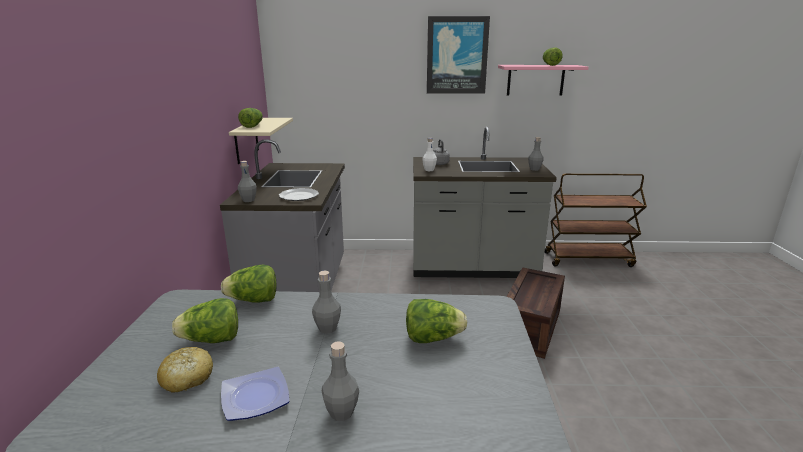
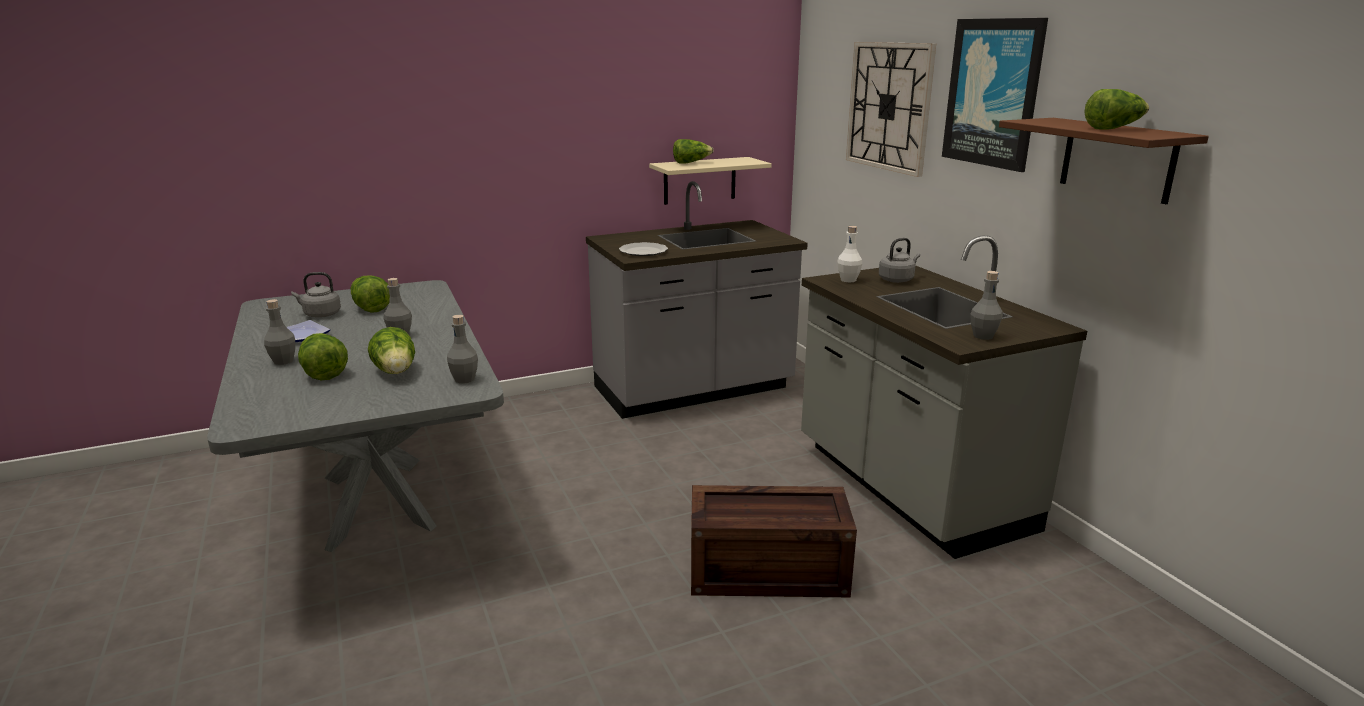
camera: 65 degrees right, 0 degrees up
bread [157,347,213,392] -> grey kettle [291,272,341,318]
lettuce [221,265,276,303] -> lettuce moved to [298,333,348,381]
grey bottle [238,161,257,202] -> grey bottle moved to [447,315,478,383]
pink shelf [498,65,589,96] -> brown shelf [999,118,1209,204]
brown cart [545,173,647,267] -> none
none -> wall clock [846,42,936,177]

